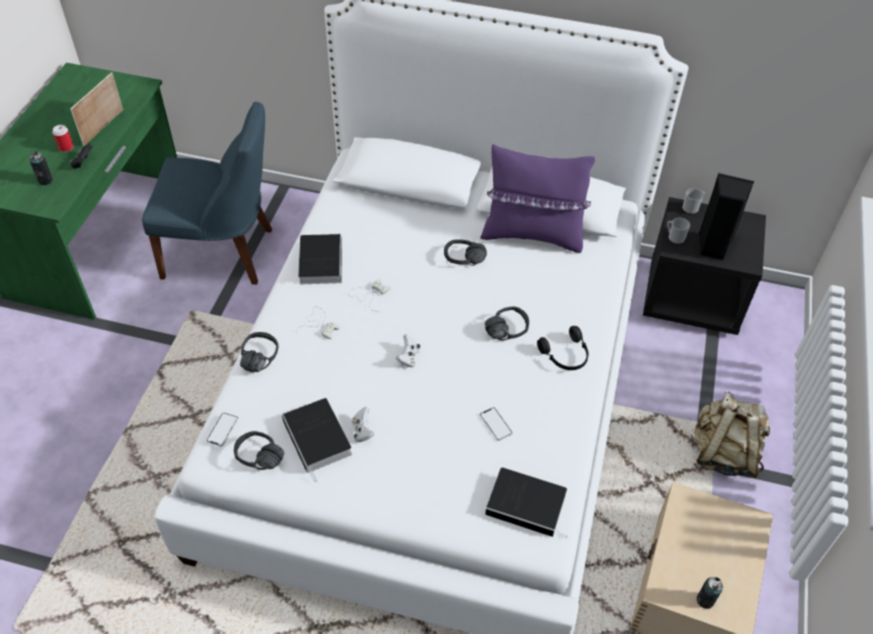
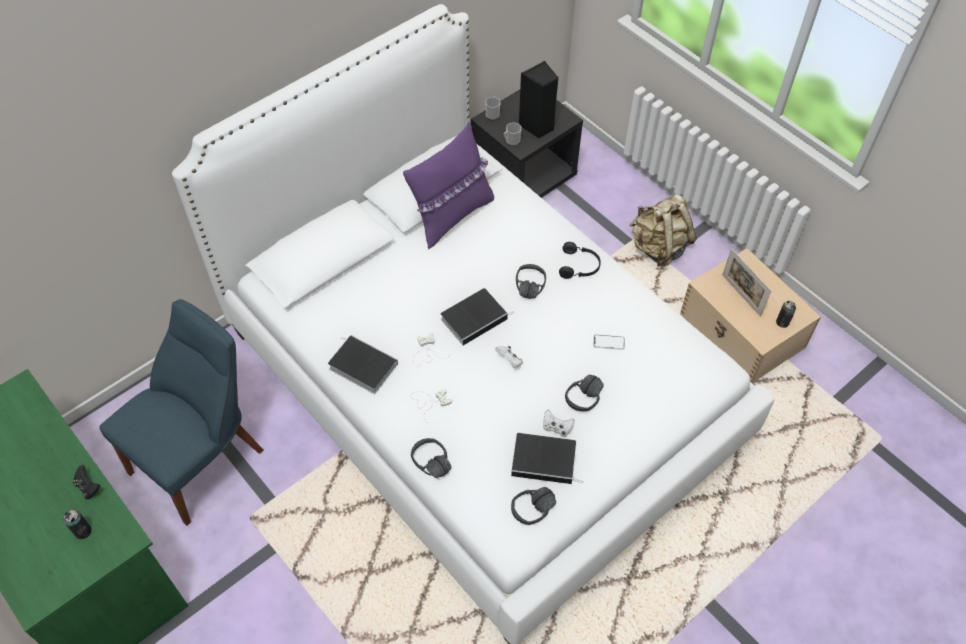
camera: 55 degrees left, 5 degrees up
can [53,125,74,152] -> none
picture frame [70,72,123,146] -> picture frame moved to [722,248,772,317]
phone [206,413,238,447] -> none
black headphones [444,239,487,266] -> black headphones moved to [565,375,604,411]
book [485,467,568,538] -> book moved to [441,288,514,346]

